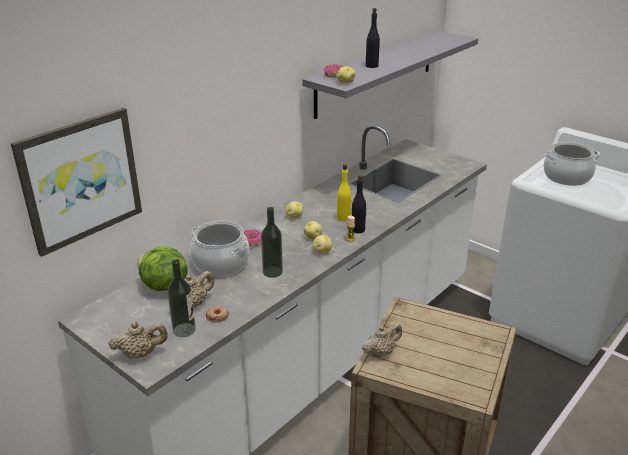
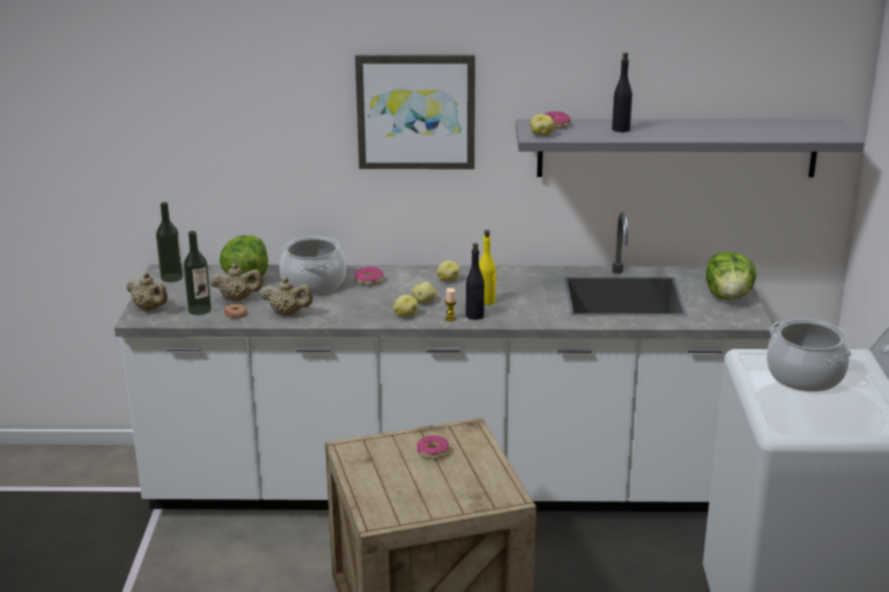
camera: 50 degrees right, 5 degrees down
picture [11,108,142,257] -> picture moved to [355,55,475,169]
bottle [261,207,283,278] -> bottle moved to [156,202,183,282]
beige teapot [362,323,402,358] -> beige teapot moved to [260,277,313,315]
none -> donut [417,435,449,459]
none -> lettuce [706,252,757,299]

